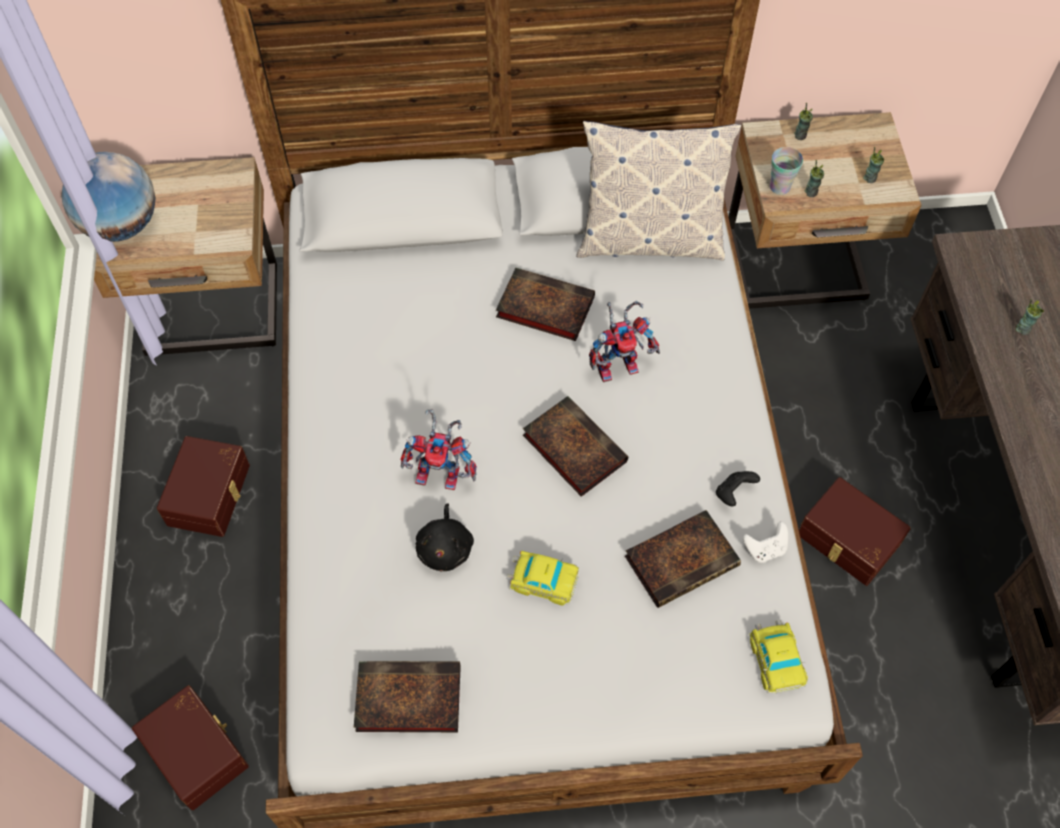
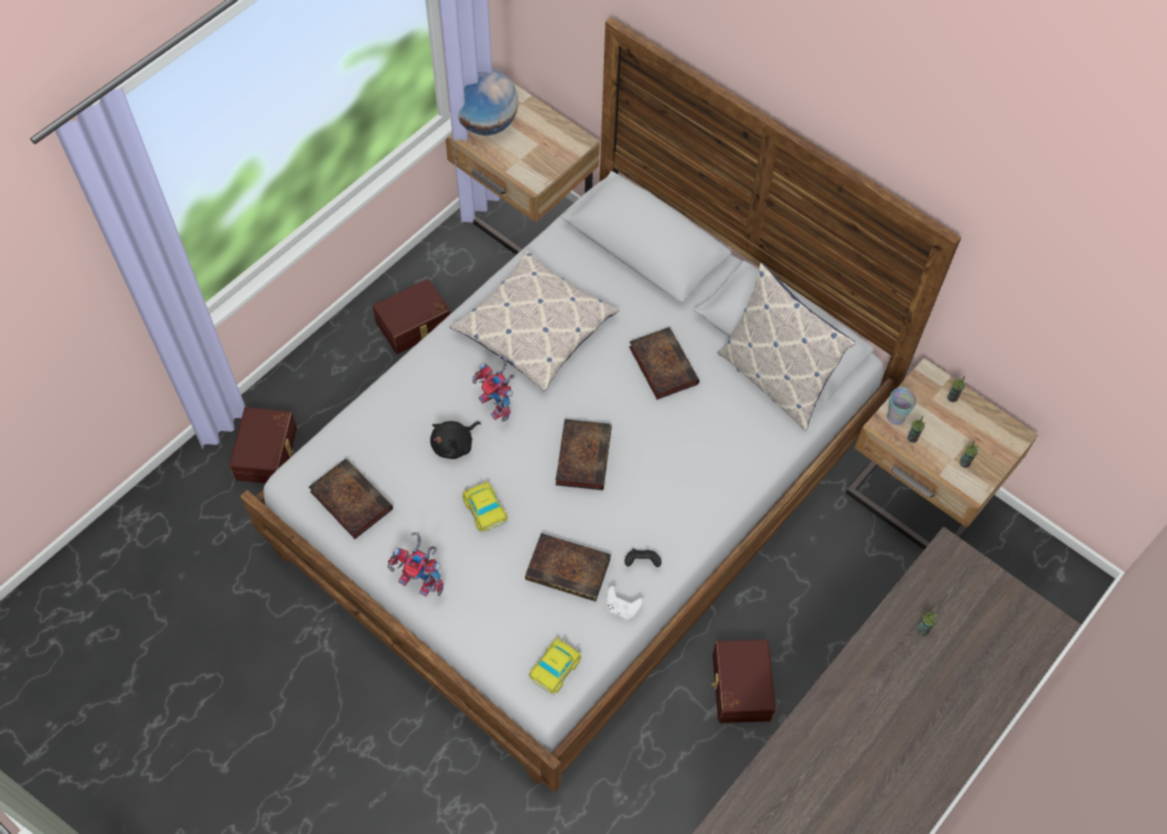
camera: 45 degrees right, 0 degrees up
toy robot [589,301,660,382] -> toy robot moved to [388,532,444,597]
none -> pillow [449,250,619,391]

